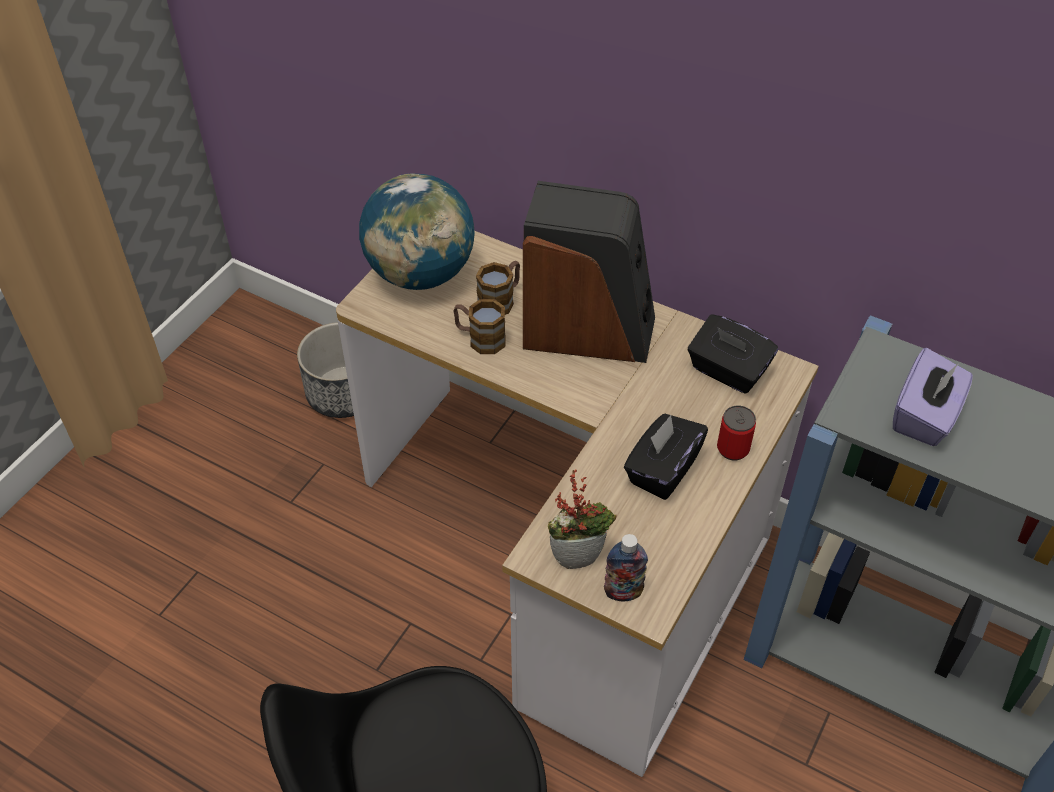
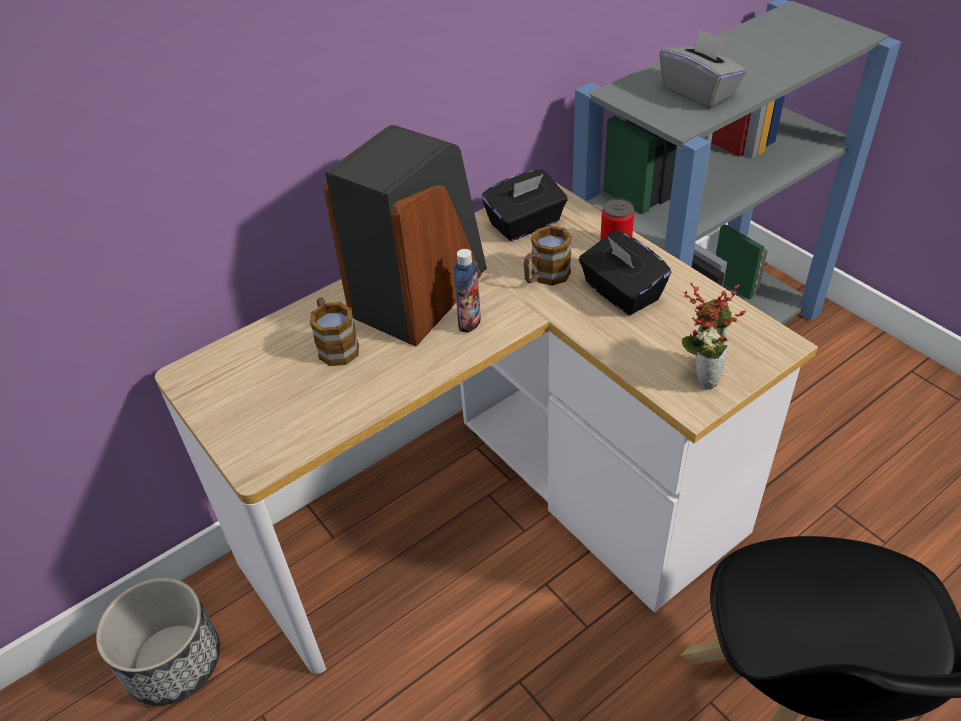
camera: 65 degrees left, 5 degrees down
globe [359,173,475,290] -> none
mug [454,299,506,354] -> mug moved to [524,225,572,286]
bottle [604,534,648,601] -> bottle moved to [453,249,481,333]
purple tissue box [893,348,973,446] -> grey tissue box [659,29,747,109]

